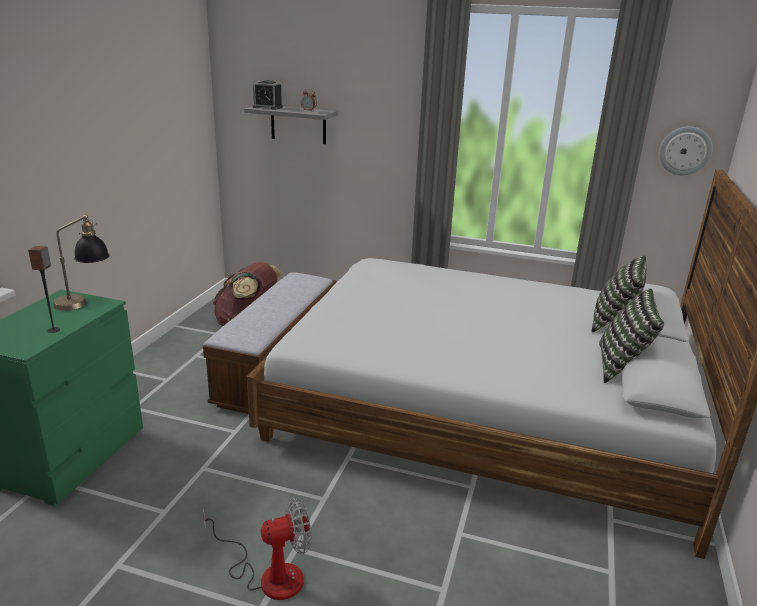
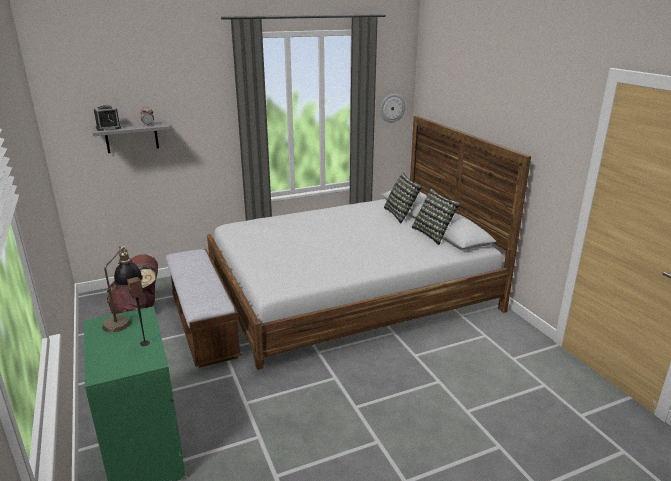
camera: 40 degrees left, 0 degrees up
fan [203,498,312,600] -> none

